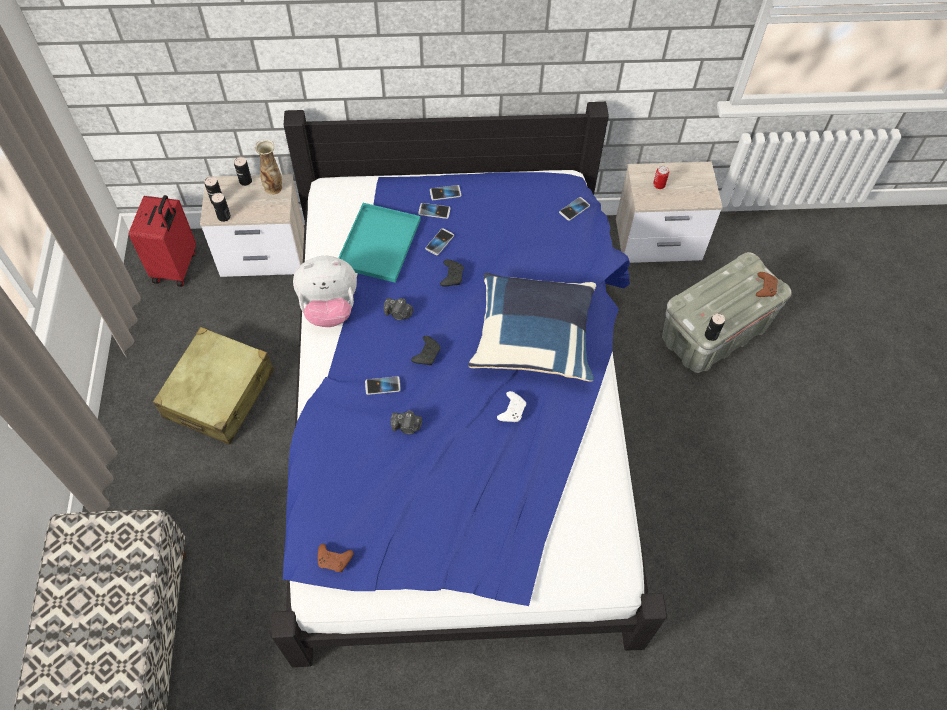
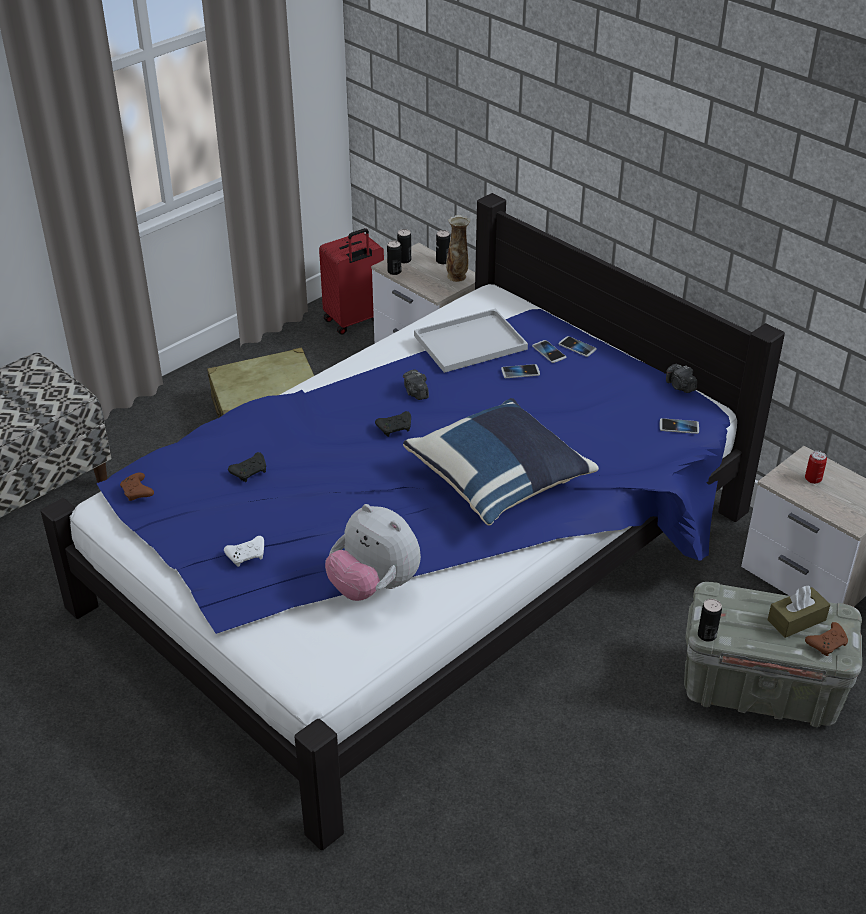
camera: 50 degrees right, 20 degrees down
plush toy [293,256,357,327] -> plush toy moved to [325,504,421,601]
turquoise tray [338,203,421,283] -> white tray [414,309,528,373]
phone [365,376,401,395] -> none
camera [391,410,422,434] -> camera moved to [666,364,697,393]
black game controller [440,259,464,287] -> black game controller moved to [228,452,266,482]
white game controller [497,391,526,422] -> white game controller moved to [224,536,264,567]
none -> brown tissue box [768,586,830,638]

